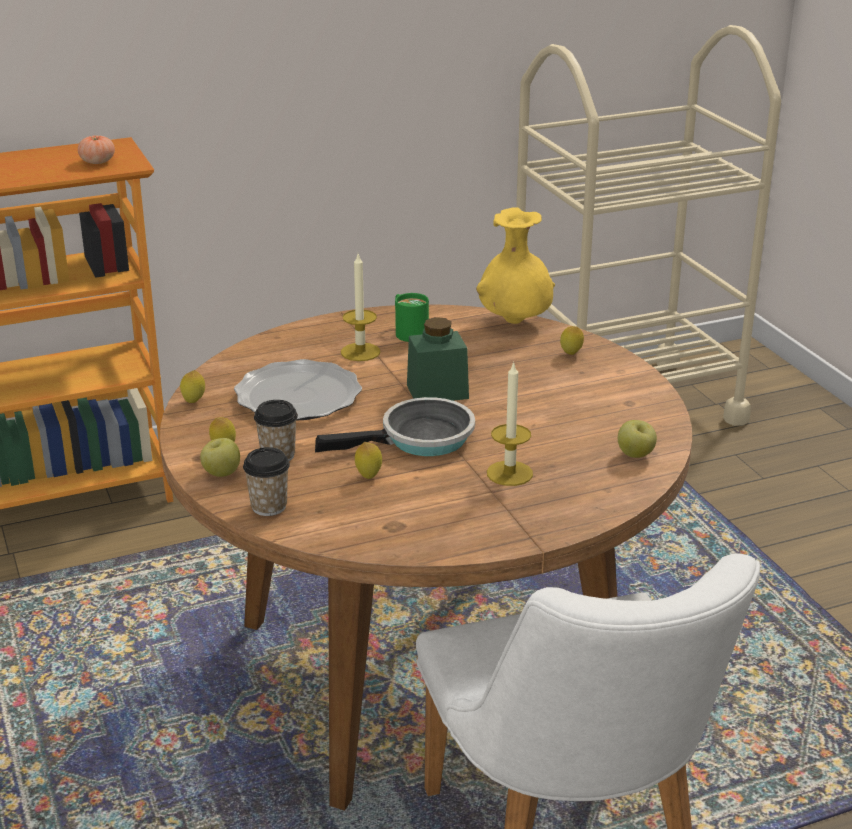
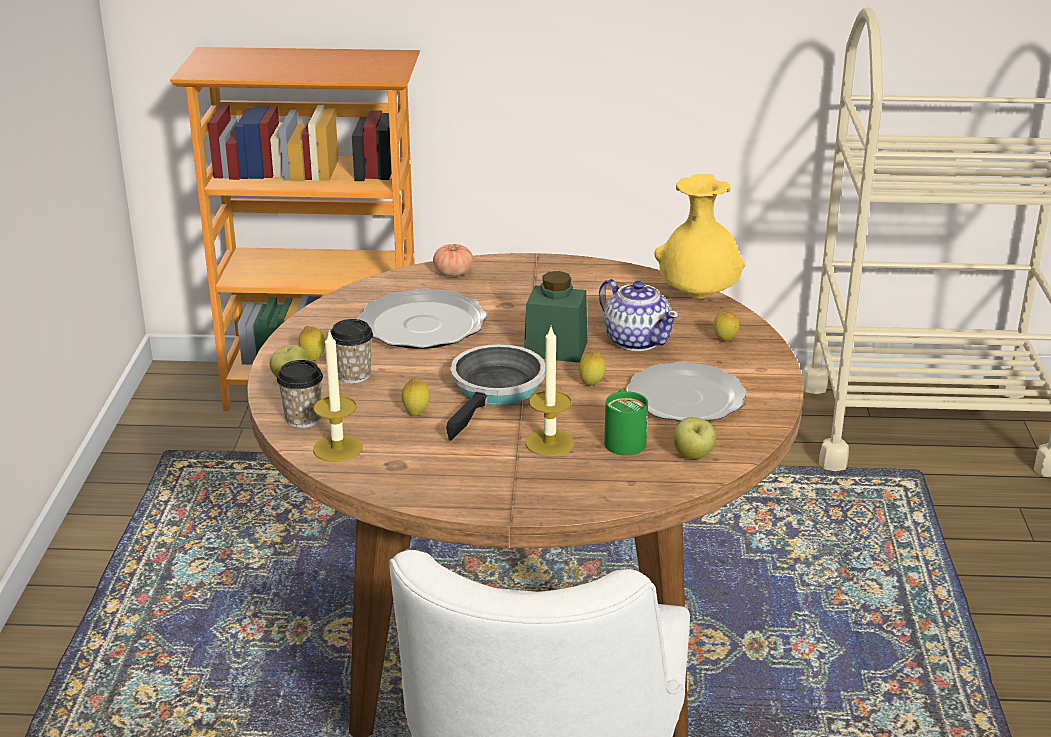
camera: 25 degrees right, 0 degrees up
tomato [78,135,115,164] -> tomato moved to [433,244,473,276]
lemon [180,370,205,403] -> lemon moved to [579,351,606,386]
frying pan [315,397,475,456] -> frying pan turned 75 degrees counterclockwise [446,344,545,441]
candle [341,254,381,361] -> candle moved to [313,330,363,462]
green mug [395,293,429,342] -> green mug moved to [604,389,648,455]
none -> teapot [599,279,679,351]
none -> plate [627,362,747,421]

